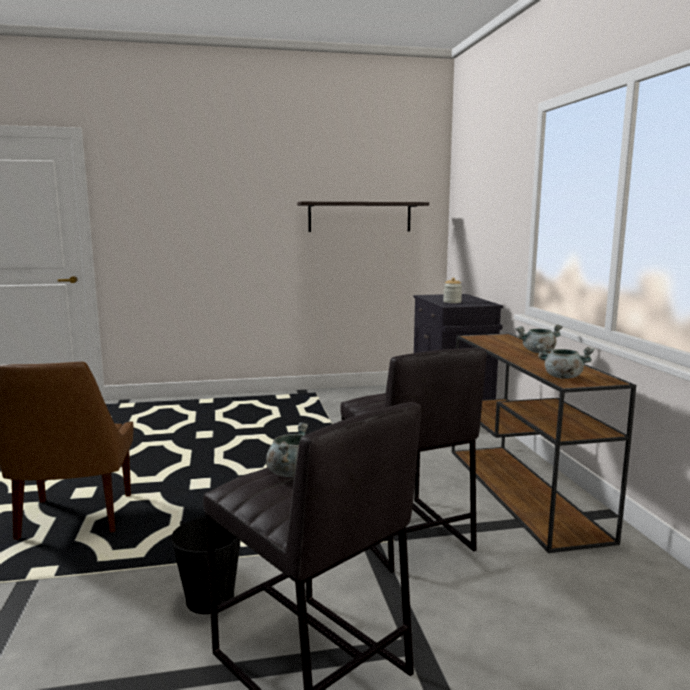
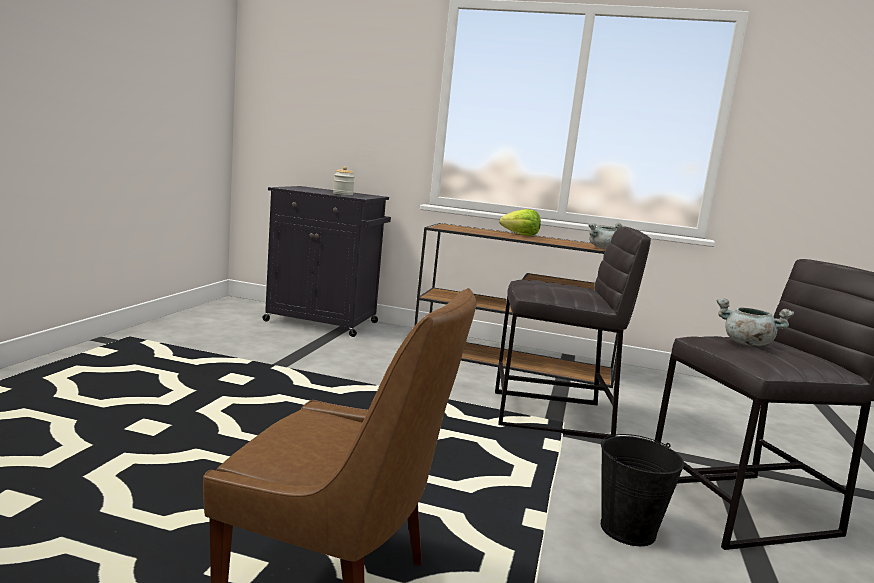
camera: 65 degrees left, 0 degrees up
shelf [297,202,429,232] -> none
grey cooking pot [516,324,563,353] -> lettuce [500,209,541,236]

